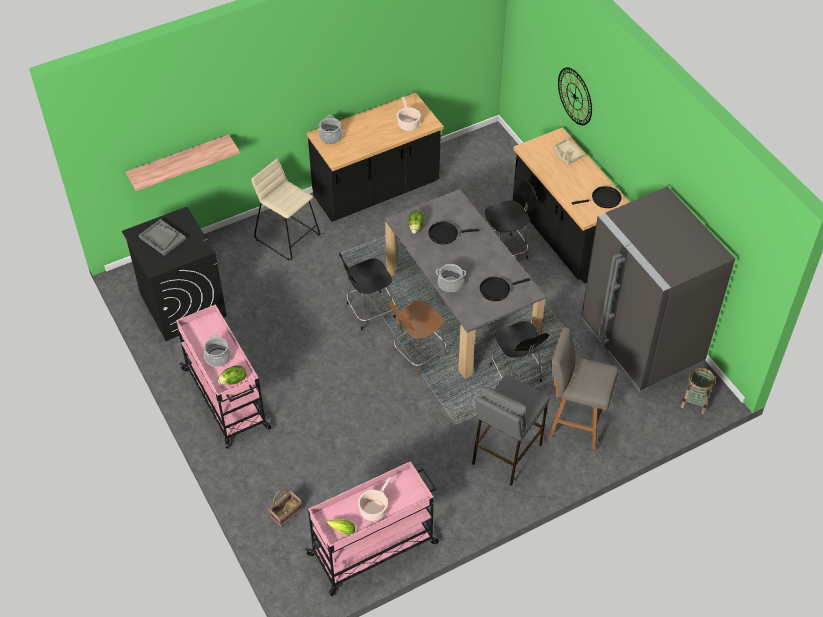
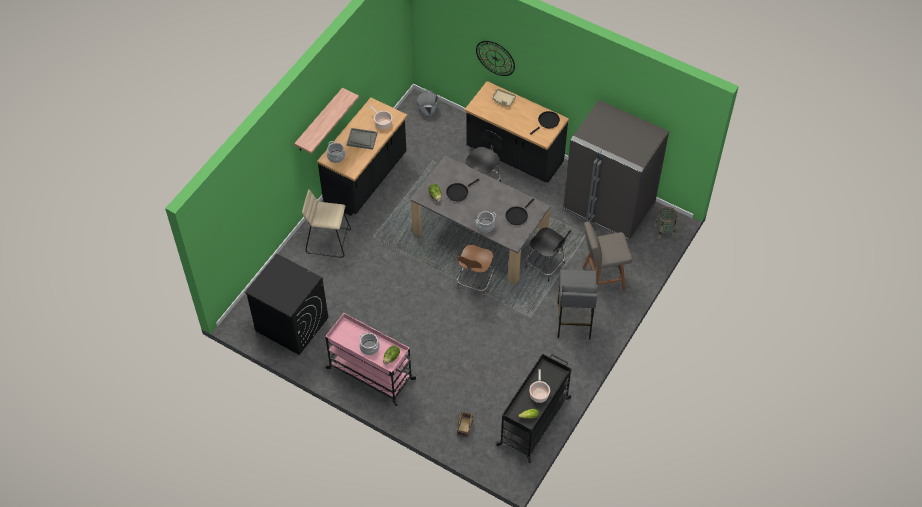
camera: 30 degrees left, 5 degrees up
shelf [126,135,240,191] -> shelf moved to [294,88,359,154]
grey tray [139,219,186,256] -> grey tray moved to [347,128,377,150]
pink cart [305,461,439,596] -> black cart [495,354,572,463]
black chair [339,253,396,330] -> none
none -> grey bucket [417,90,438,116]

